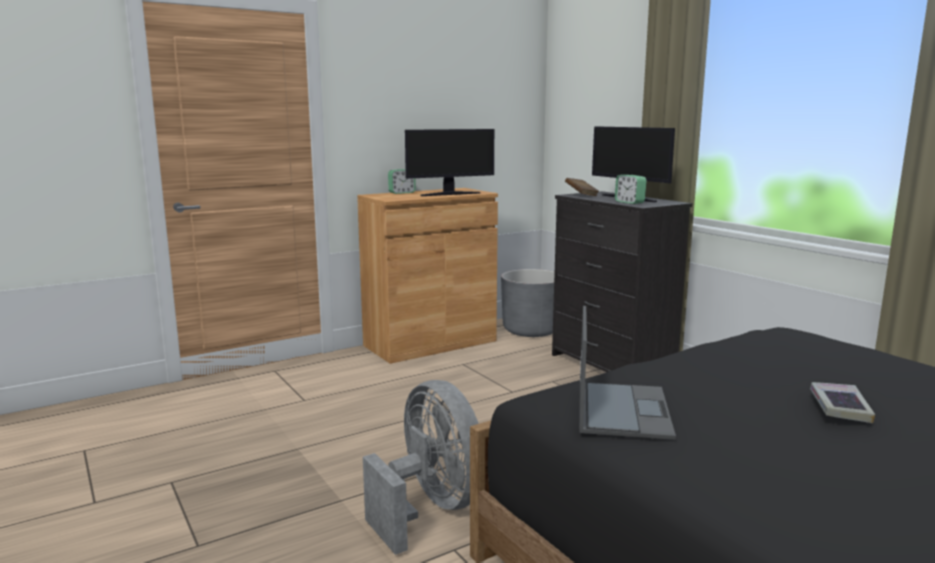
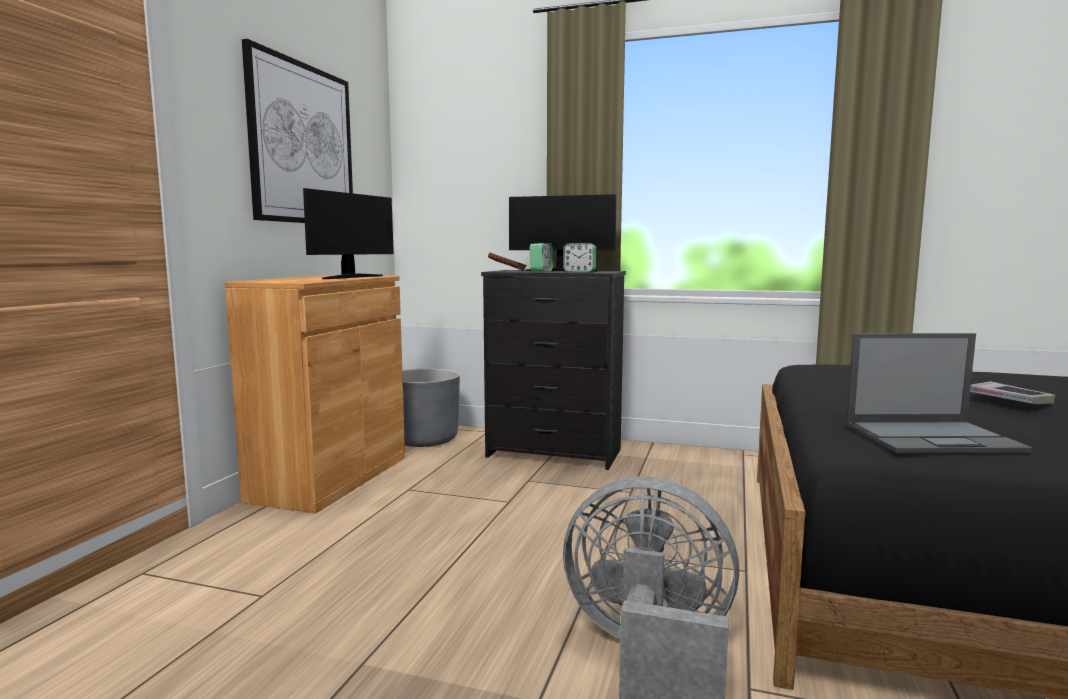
camera: 40 degrees left, 5 degrees down
alarm clock [388,169,416,194] -> alarm clock moved to [530,243,553,272]
laptop [579,306,676,440] -> laptop turned 120 degrees clockwise [846,333,1033,453]
none -> picture [242,39,353,223]

